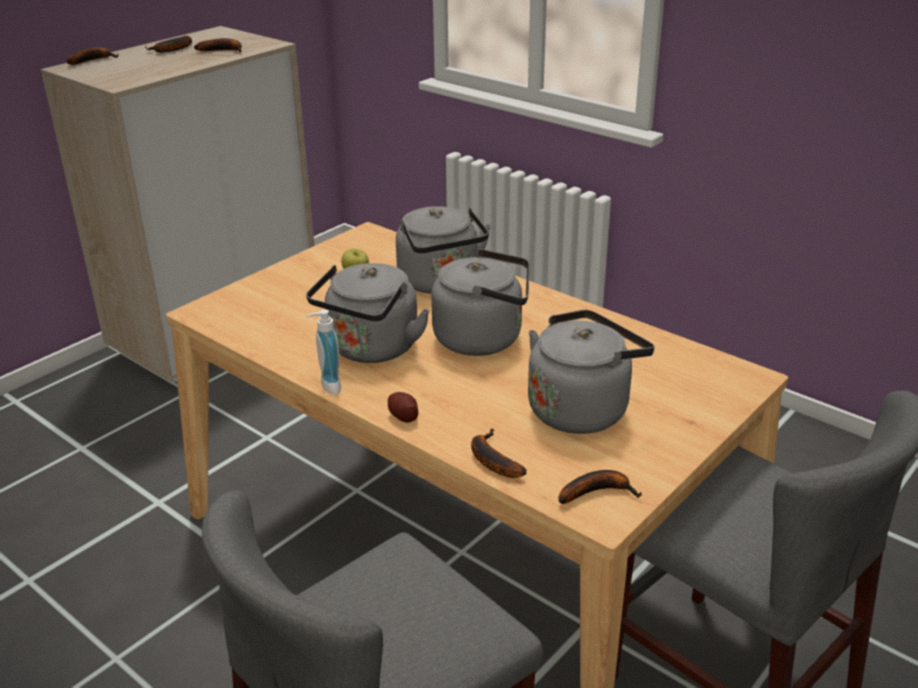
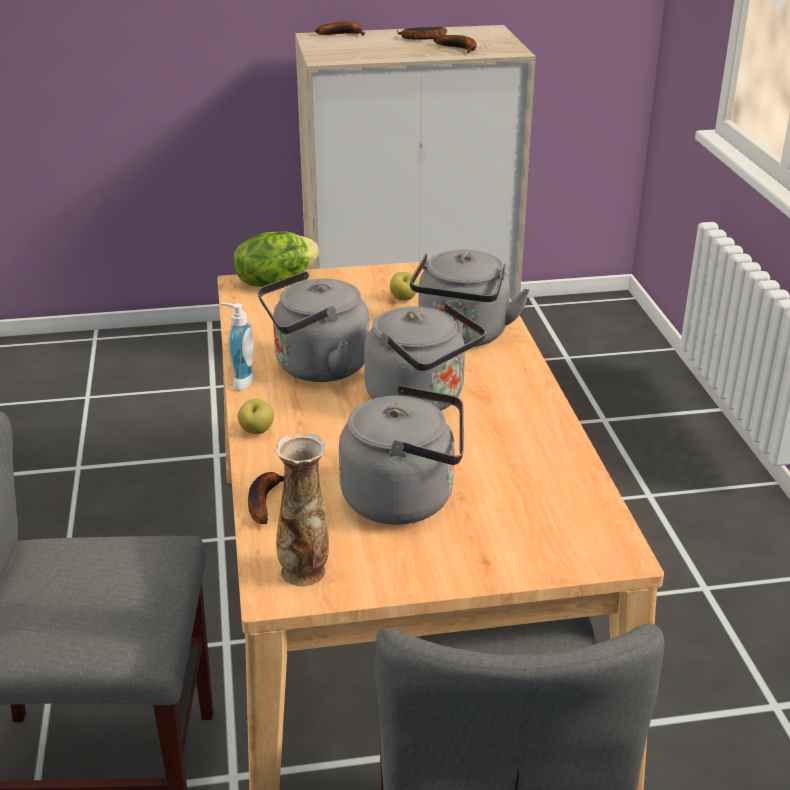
camera: 40 degrees right, 0 degrees up
potato [388,392,418,423] -> apple [238,399,274,434]
banana [559,470,642,504] -> vase [275,433,329,586]
none -> lettuce [233,231,319,287]

